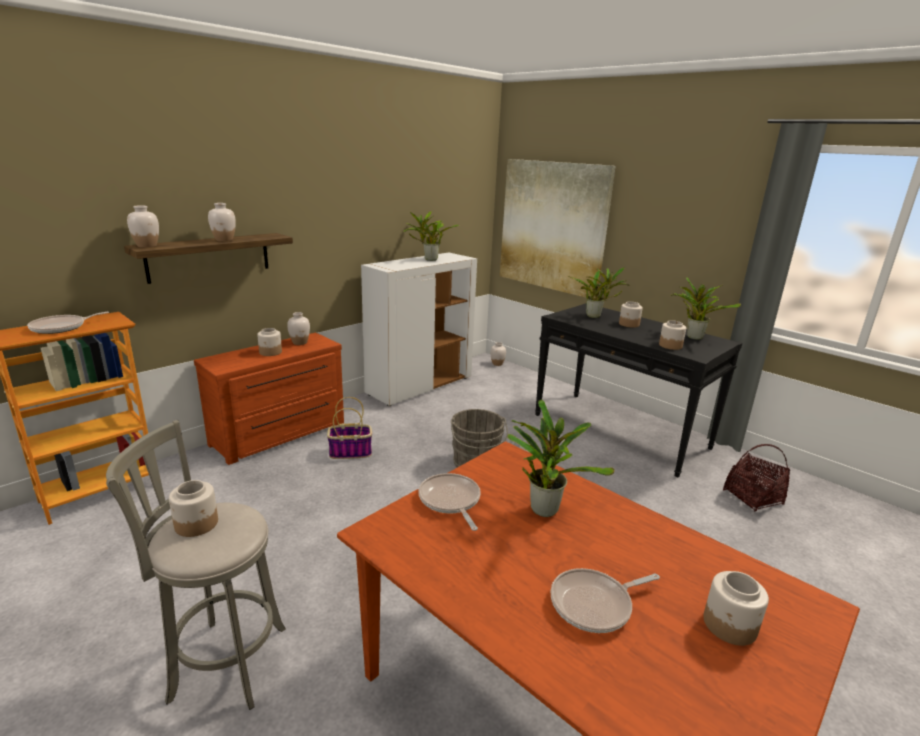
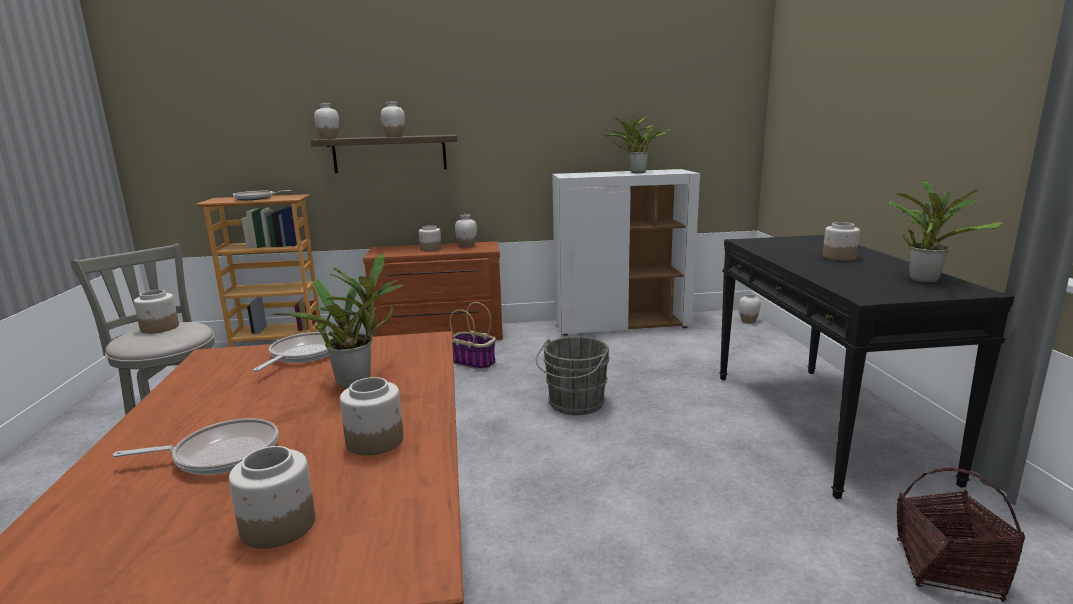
camera: 40 degrees right, 5 degrees down
picture [500,159,616,297] -> none
frying pan [551,568,660,633] -> frying pan turned 150 degrees clockwise [113,418,279,475]
potted plant [568,267,629,318] -> none
jar [659,320,686,350] -> jar moved to [340,377,404,456]

